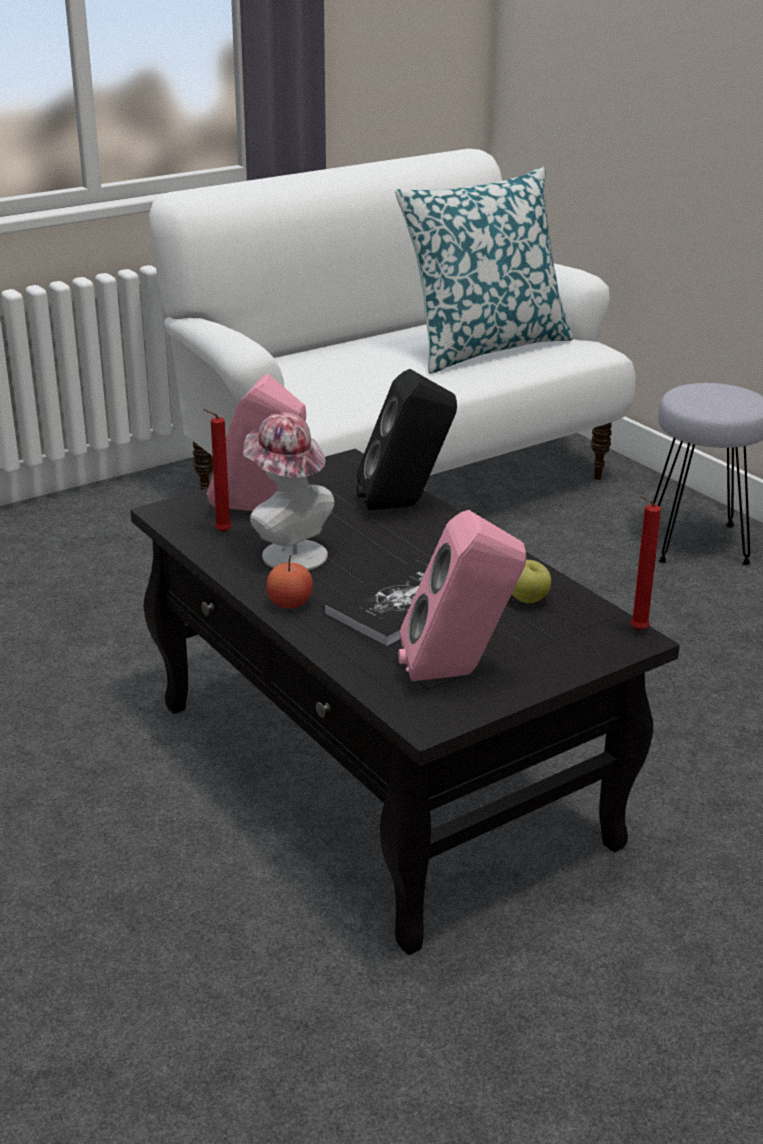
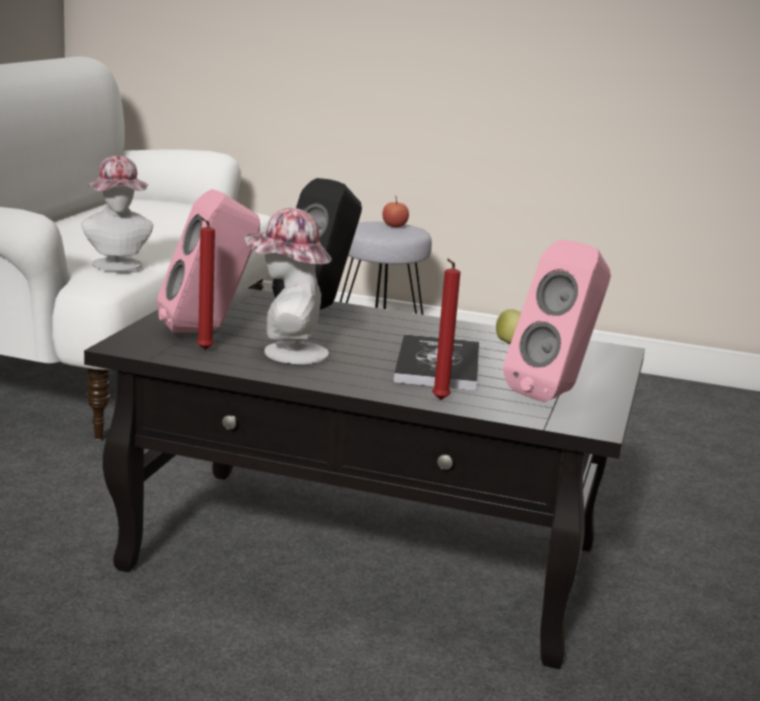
camera: 40 degrees left, 10 degrees down
apple [266,555,313,609] -> apple moved to [382,196,409,227]
pillow [395,167,573,374] -> none
red candle [630,496,661,631] -> red candle moved to [432,258,461,400]
none -> hat [81,156,153,271]

